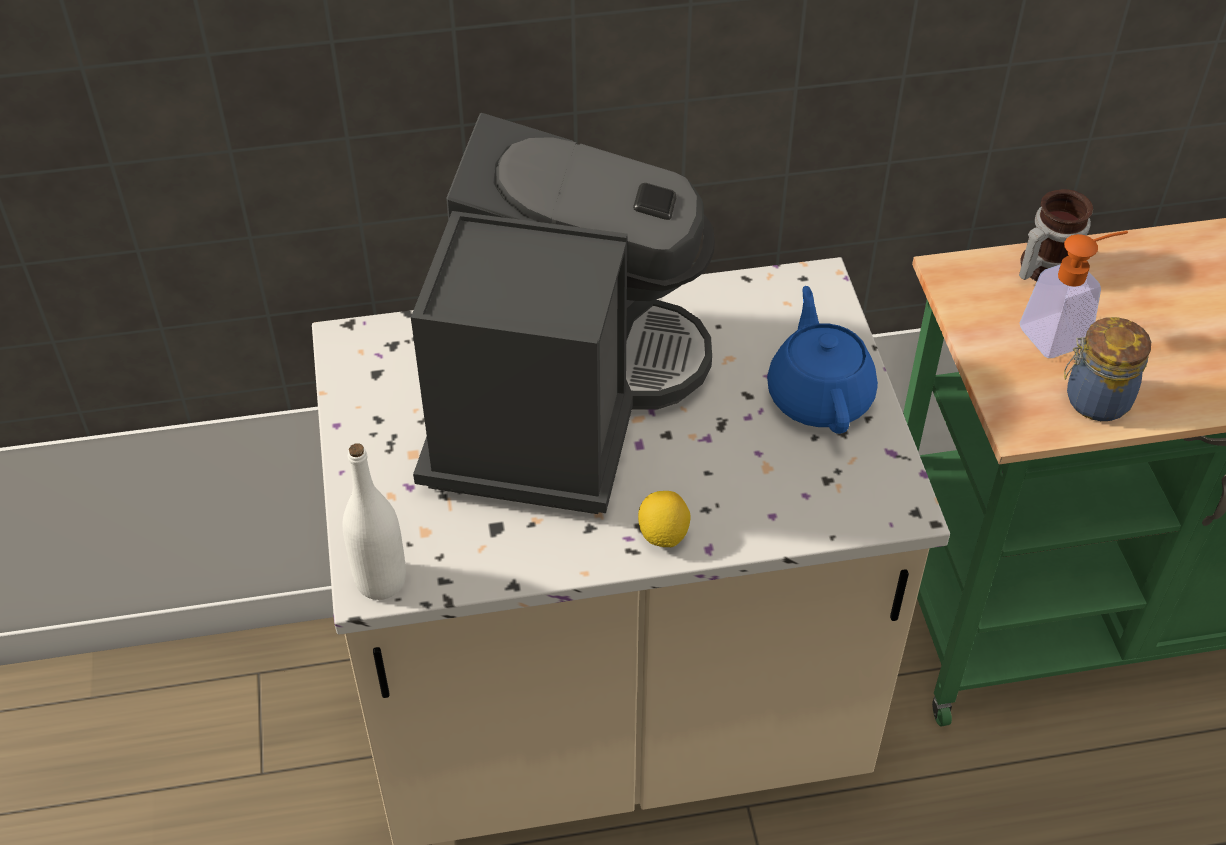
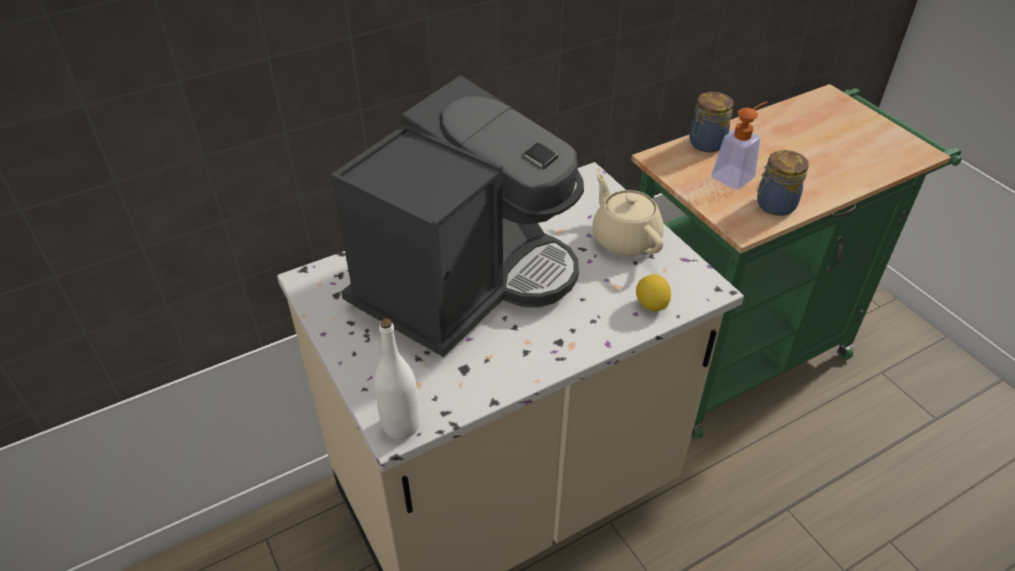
camera: 20 degrees left, 5 degrees down
coffee machine [411,113,715,514] -> coffee machine turned 45 degrees clockwise [331,75,584,357]
lemon [638,491,691,547] -> lemon moved to [636,274,671,312]
blue teapot [767,286,878,434] -> beige teapot [592,173,664,256]
mug [1019,189,1093,281] -> jar [690,92,734,152]

